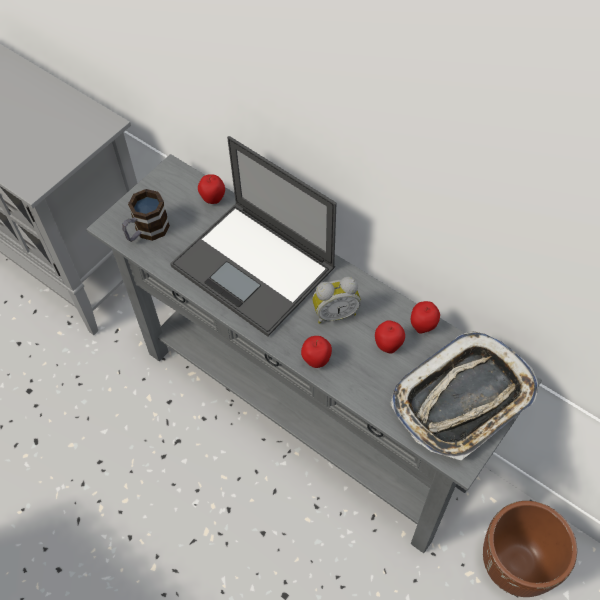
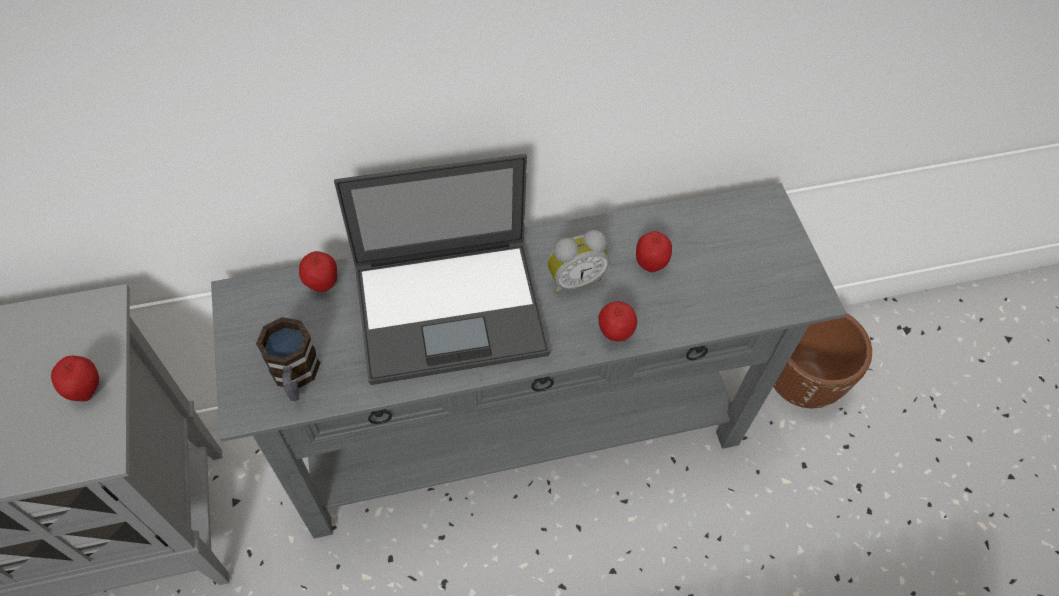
camera: 55 degrees left, 0 degrees up
alarm clock [312,277,361,324] -> alarm clock turned 45 degrees clockwise [547,230,610,294]
tray [391,331,538,460] -> none
apple [411,301,440,333] -> apple moved to [51,356,99,402]

